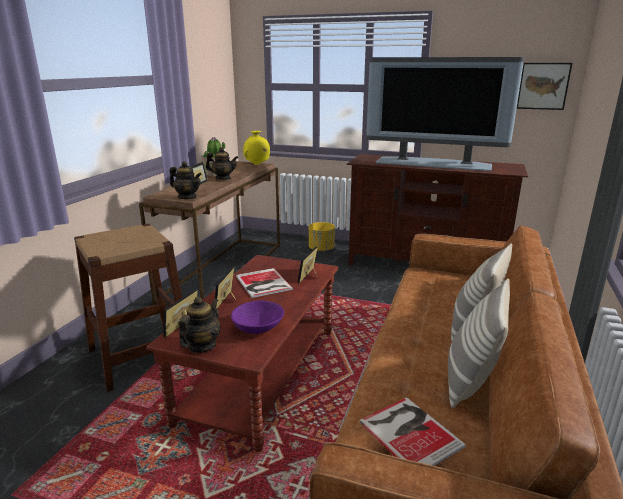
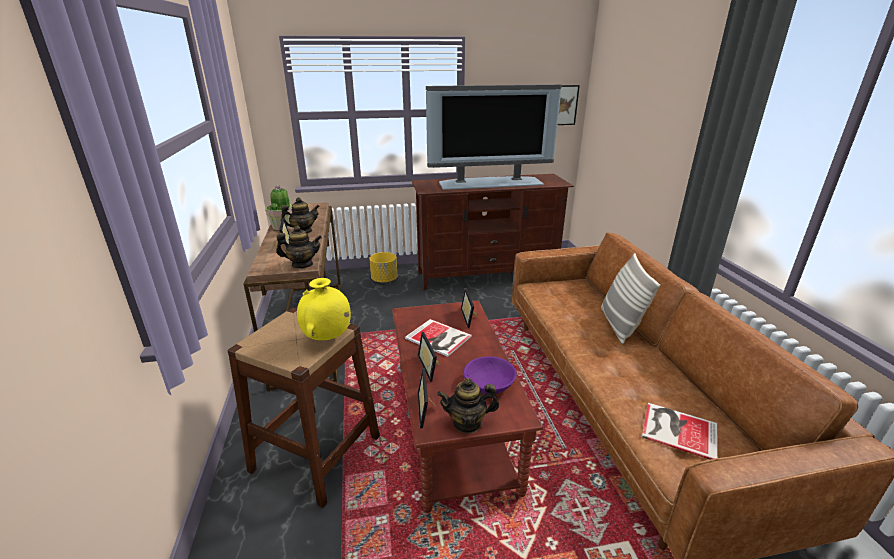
camera: 30 degrees left, 5 degrees up
teapot [179,297,220,353] -> teapot turned 90 degrees counterclockwise [437,378,499,433]
yellow vase [243,131,270,165] -> yellow vase moved to [297,278,351,340]
pillow [448,279,510,408] -> none

